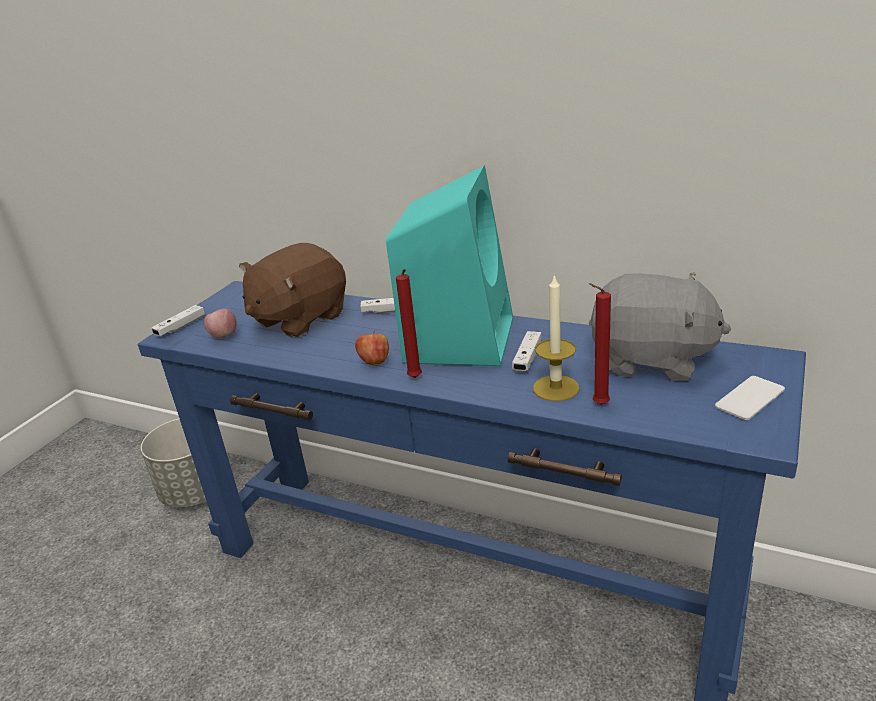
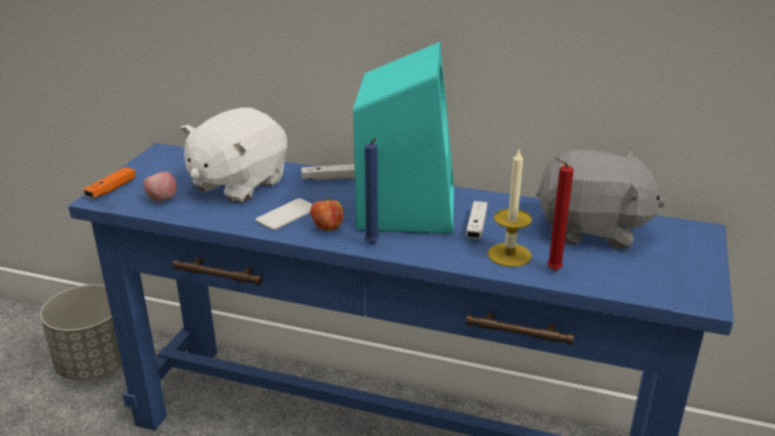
camera: 10 degrees left, 0 degrees up
white game controller [151,305,205,336] -> orange game controller [84,167,135,198]
brown plush toy [239,243,346,338] -> white plush toy [180,107,287,203]
red candle [396,269,422,378] -> blue candle [365,138,379,244]
phone [715,376,785,420] -> phone moved to [256,198,312,230]

